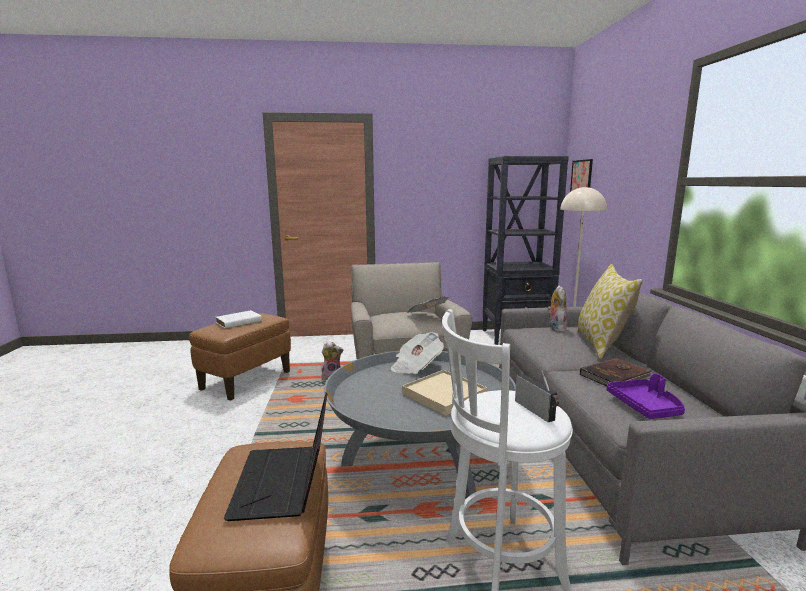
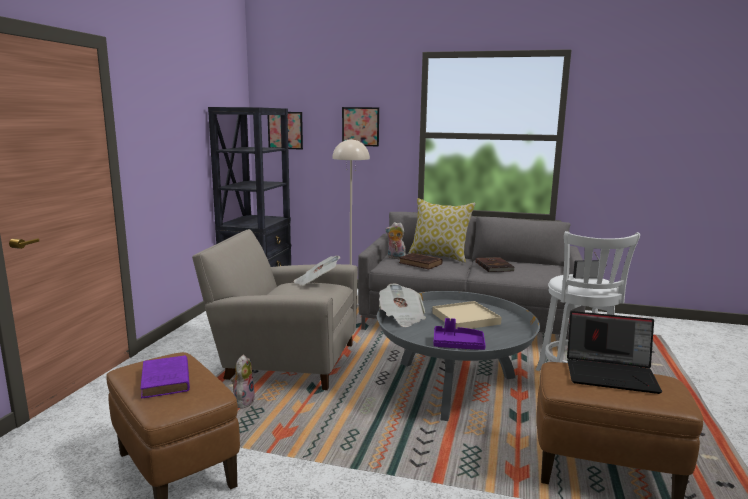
camera: 70 degrees left, 0 degrees up
white book [215,310,262,329] -> purple book [140,355,190,398]
purple tray [606,373,685,419] -> purple tray moved to [434,318,486,350]
none -> picture [342,107,379,146]
none -> brown book [399,253,442,269]

